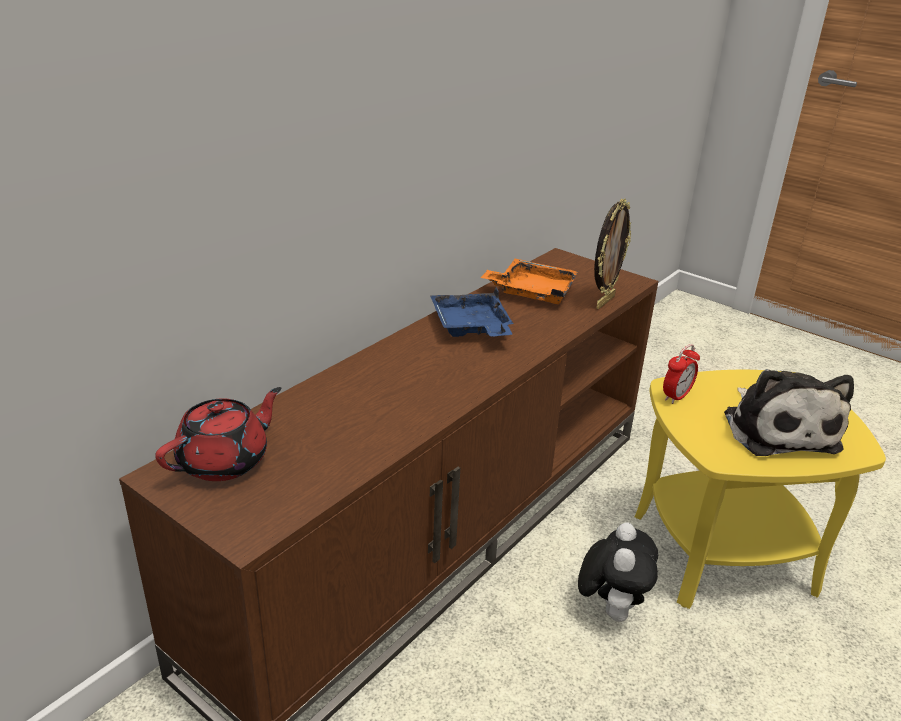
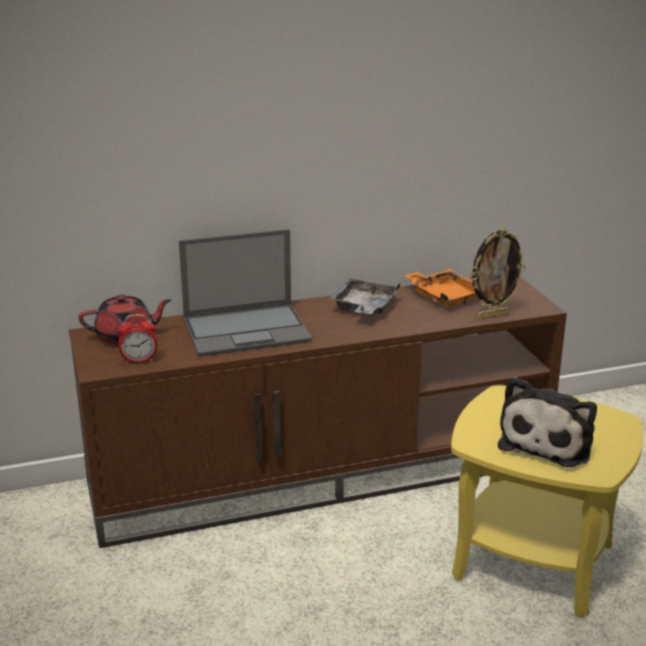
camera: 35 degrees right, 5 degrees down
blue tray [430,287,514,337] -> grey tray [329,279,400,315]
plush toy [578,523,658,622] -> none
alarm clock [663,344,700,404] -> alarm clock moved to [118,314,157,364]
none -> laptop [179,229,312,357]

